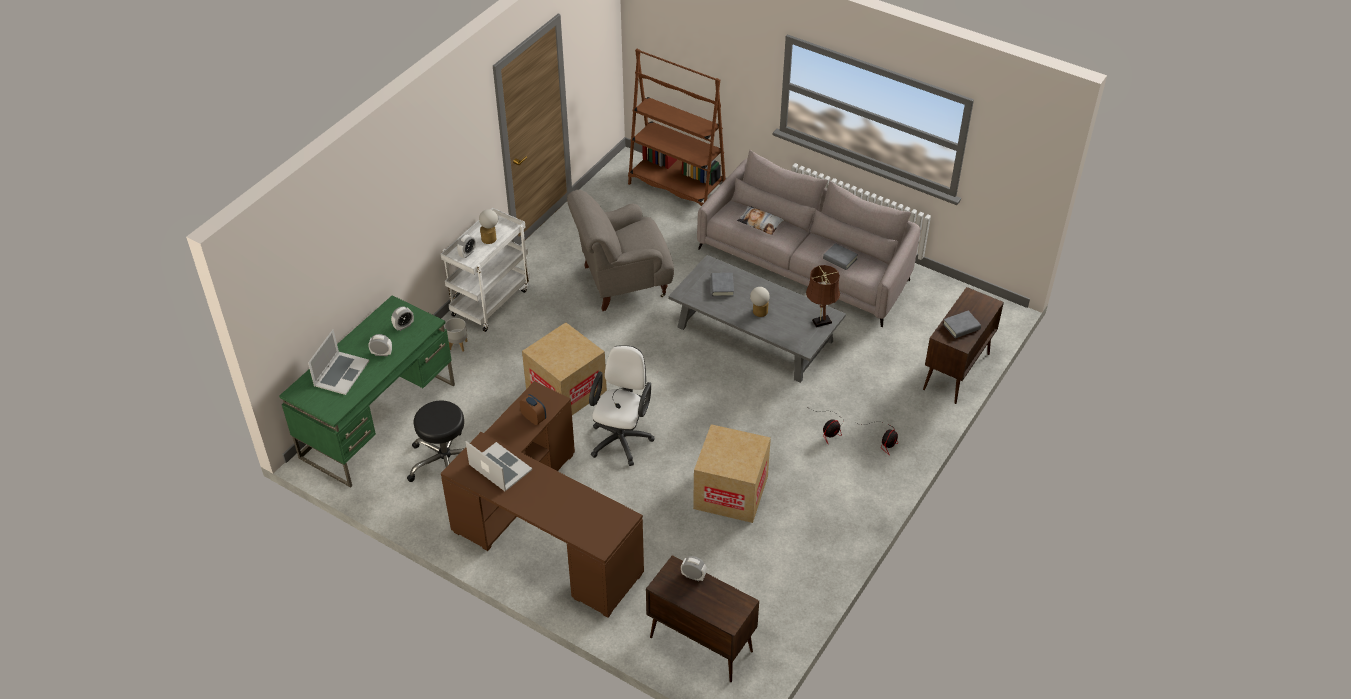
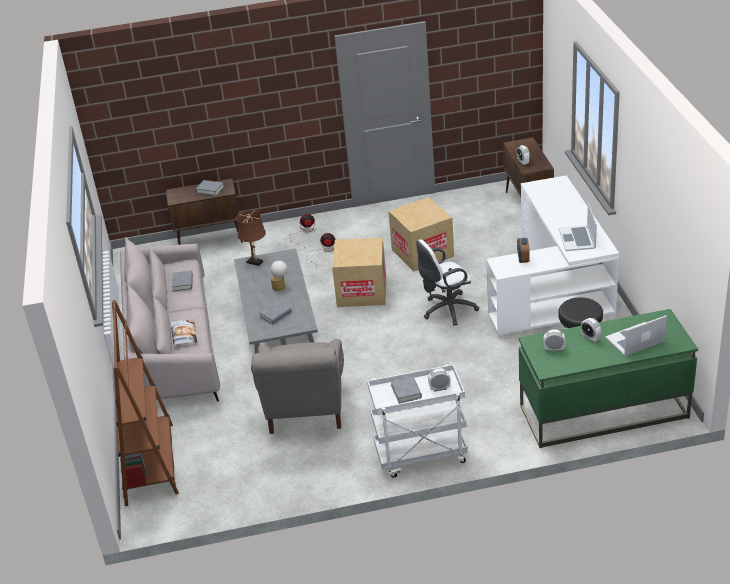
camera: 130 degrees left, 10 degrees down
brown desk [441,381,644,618] -> white desk [487,175,619,338]
grey planter [444,318,468,352] -> none
table lamp [479,209,498,244] -> grey book [390,375,422,404]
cardboard box [522,322,607,415] -> cardboard box moved to [332,237,386,307]
grey armchair [567,190,674,311] -> grey armchair turned 60 degrees clockwise [251,339,344,434]

